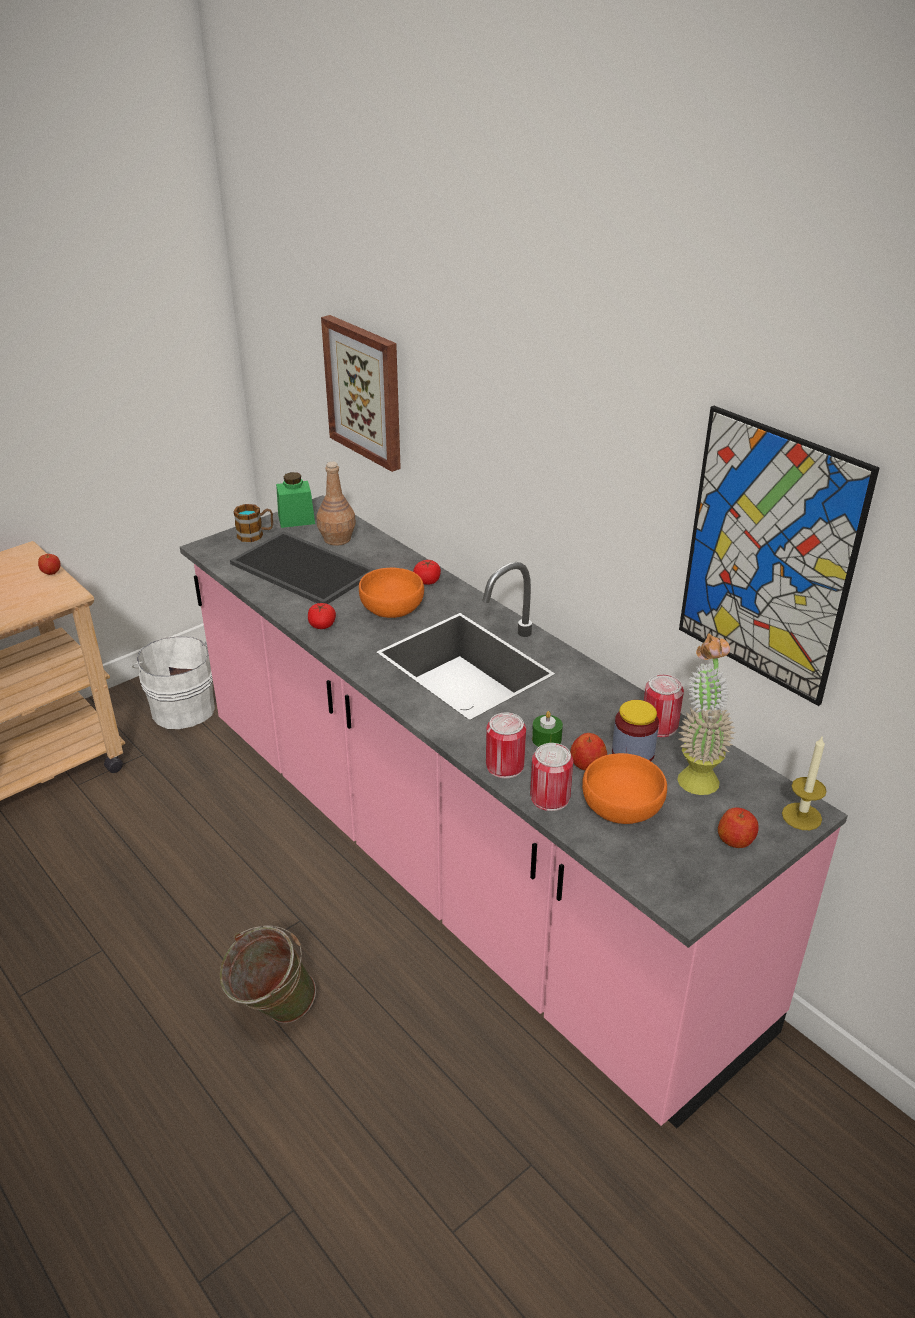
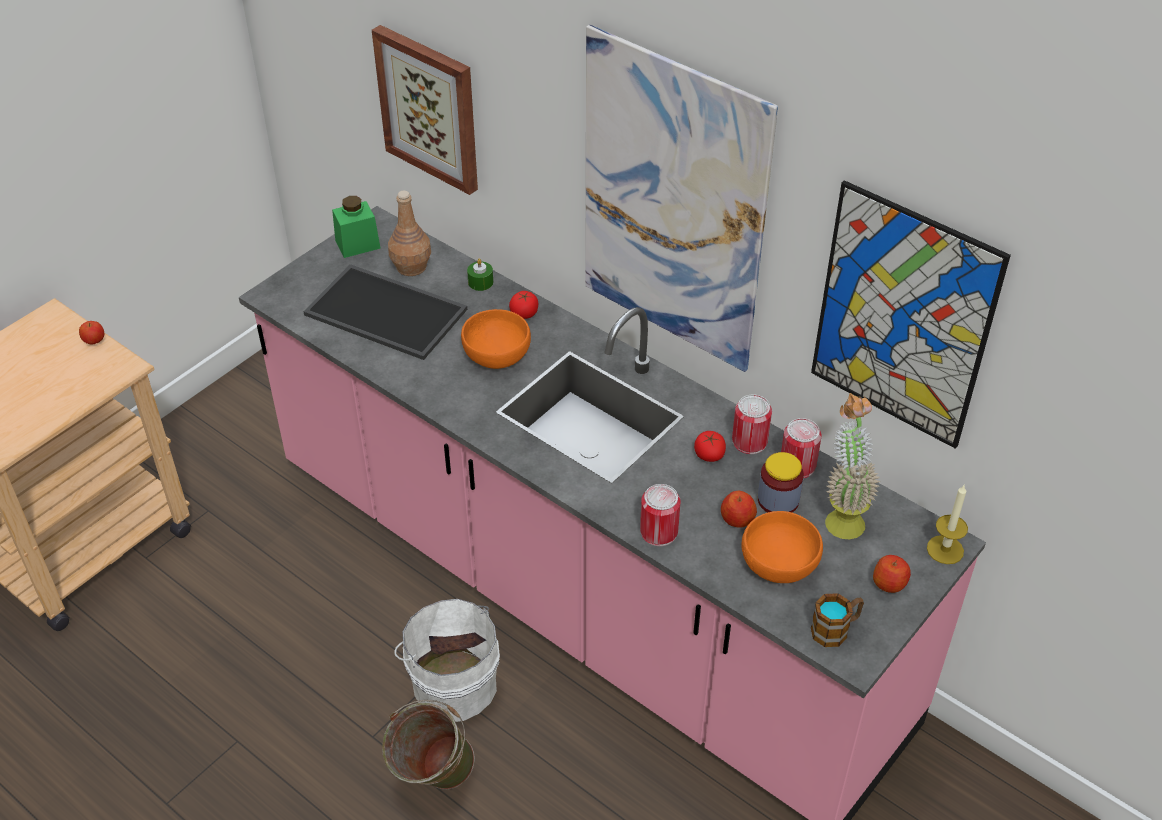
camera: 10 degrees left, 10 degrees up
white bucket [132,636,215,729] -> white bucket moved to [394,599,500,722]
mug [233,504,273,542] -> mug moved to [811,593,864,647]
tomato [308,603,336,629] -> tomato moved to [694,431,726,462]
can [530,743,573,811] -> can moved to [732,395,772,454]
green candle [532,711,563,747] -> green candle moved to [467,259,493,291]
none -> picture [585,25,778,372]

